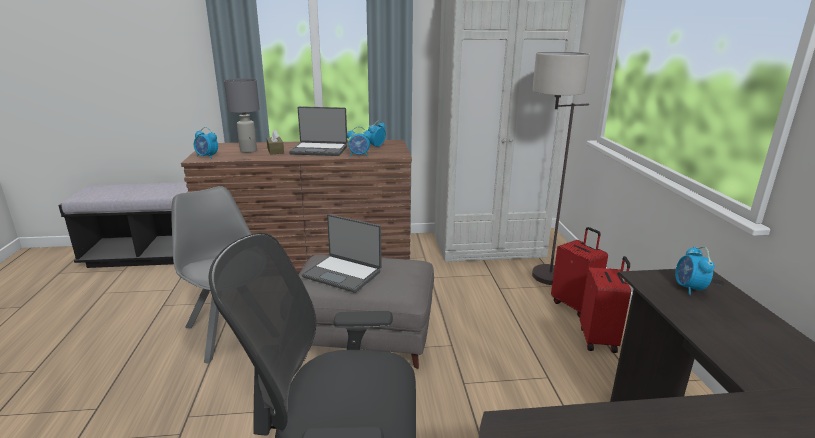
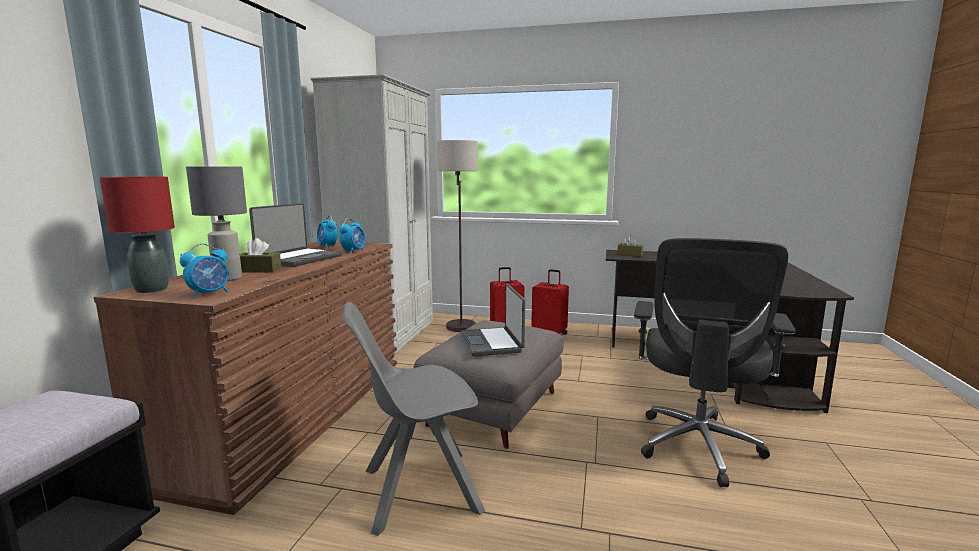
camera: 70 degrees left, 10 degrees down
laptop [302,214,382,293] -> laptop turned 120 degrees clockwise [461,284,525,357]
alarm clock [675,247,715,295] -> brown tissue box [617,235,643,256]
none -> red table lamp [100,177,175,293]

